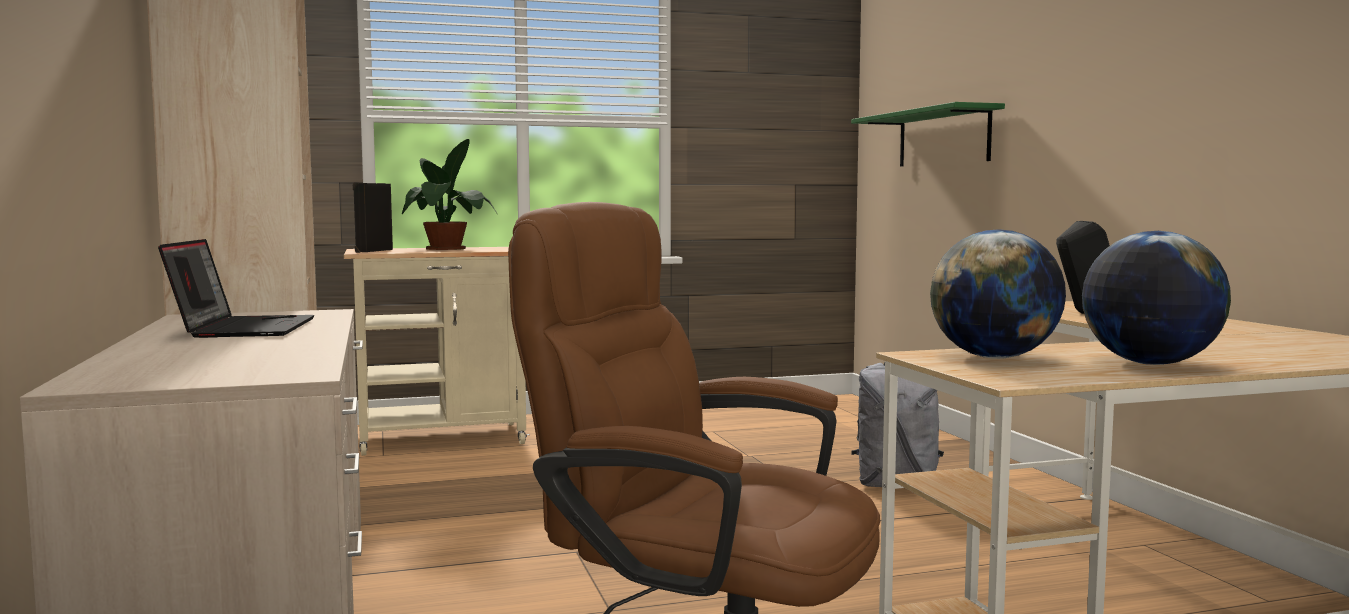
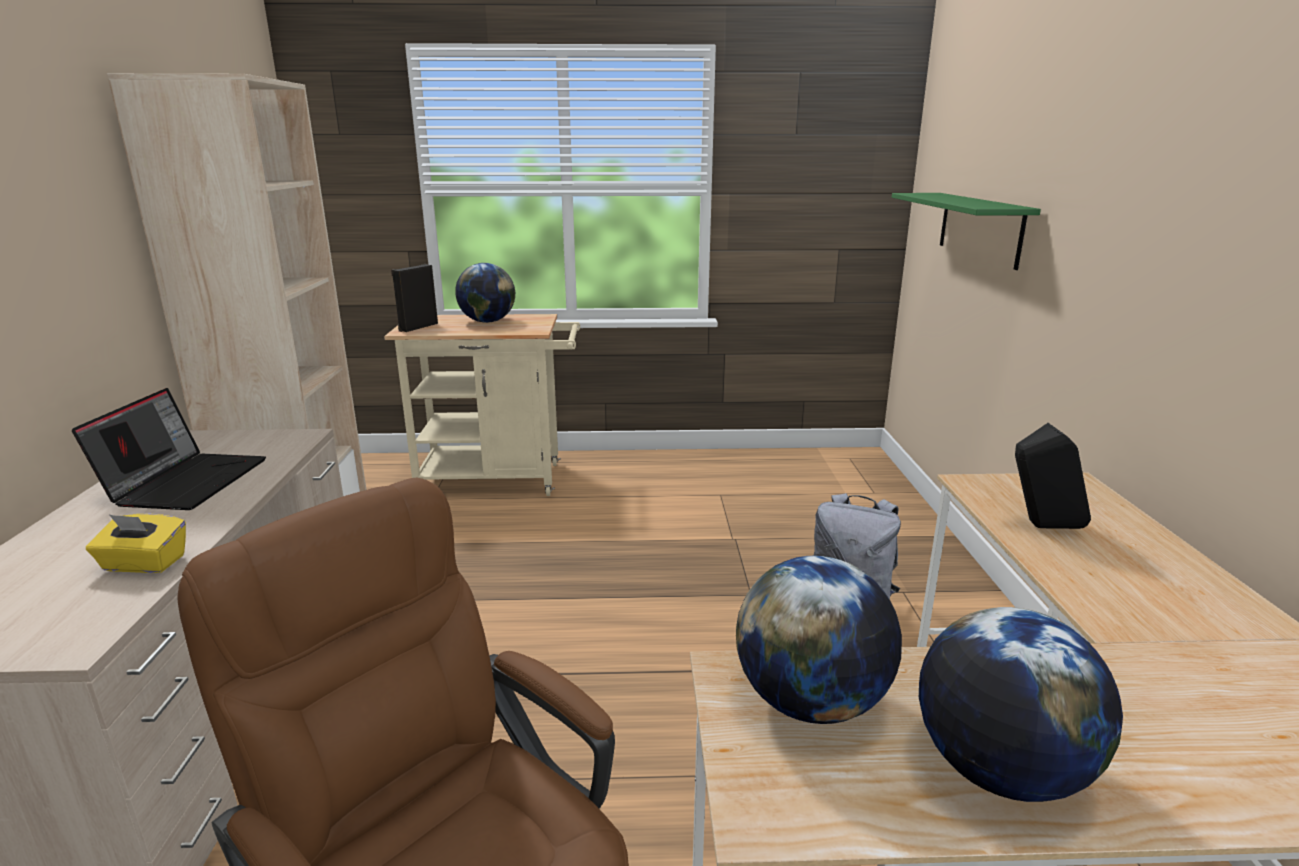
camera: 15 degrees right, 15 degrees up
potted plant [402,139,498,250] -> globe [455,263,515,323]
none -> yellow tissue box [86,514,186,573]

